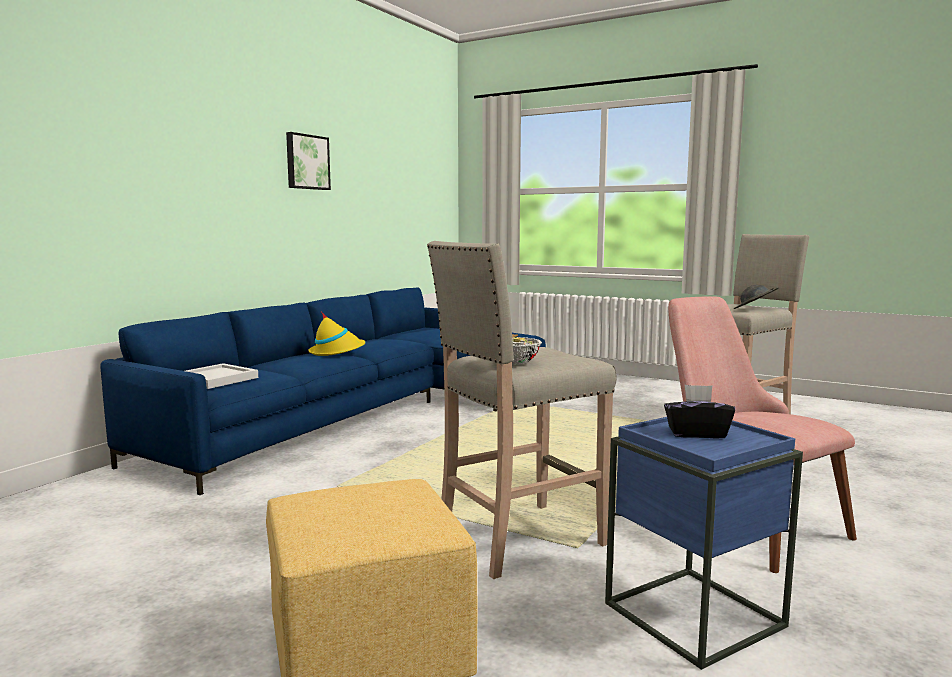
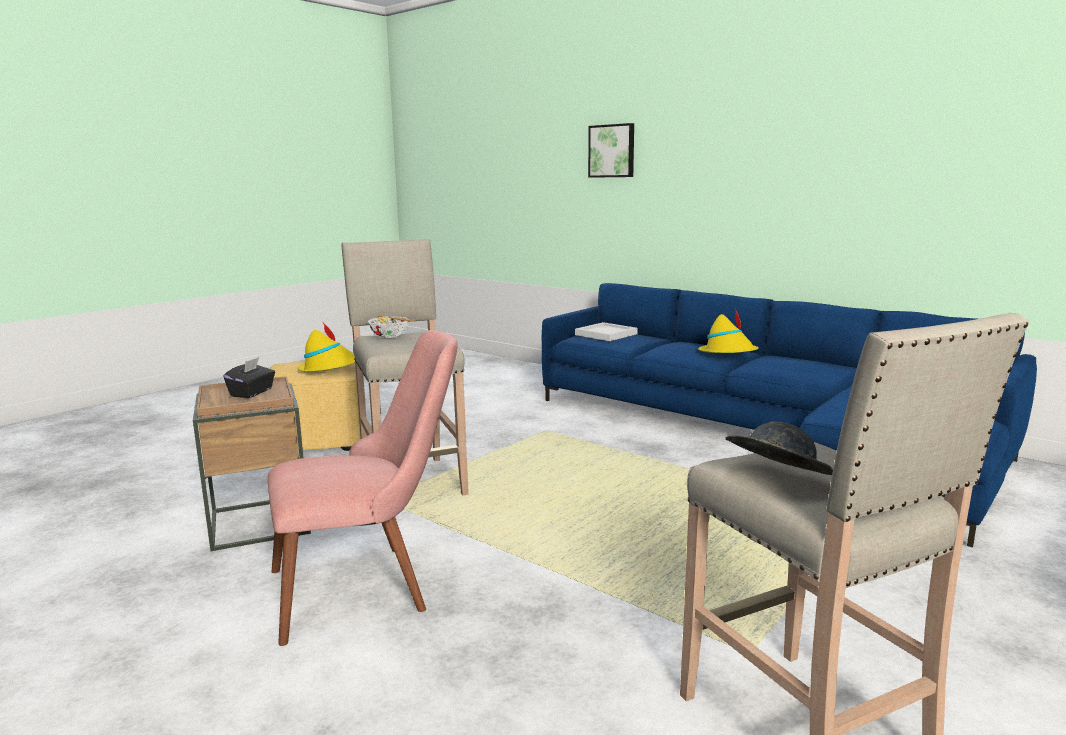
camera: 100 degrees right, 5 degrees up
picture [286,132,331,190] -> picture moved to [588,123,634,178]
blue side table [605,417,803,670] -> brown side table [193,376,311,551]
none -> yellow hat [298,323,355,372]

